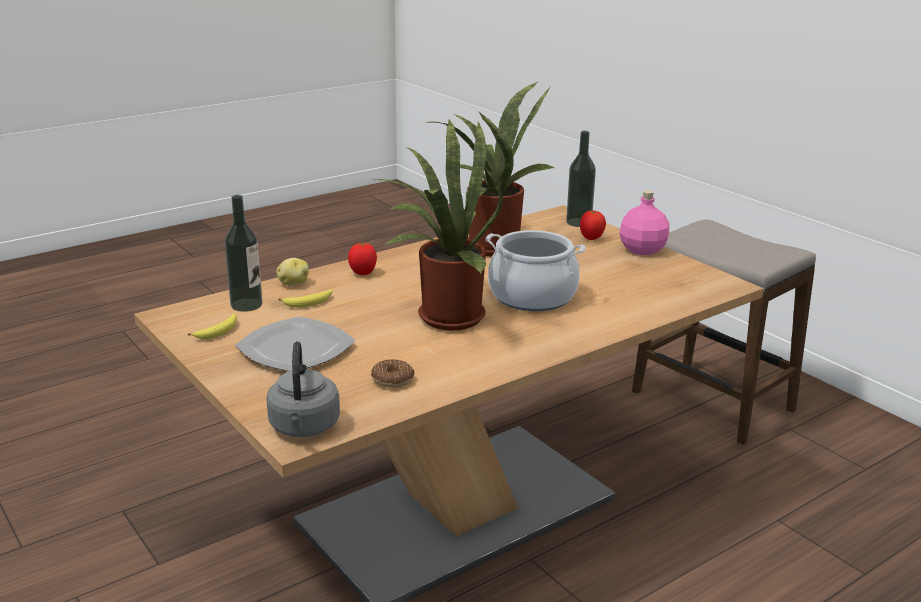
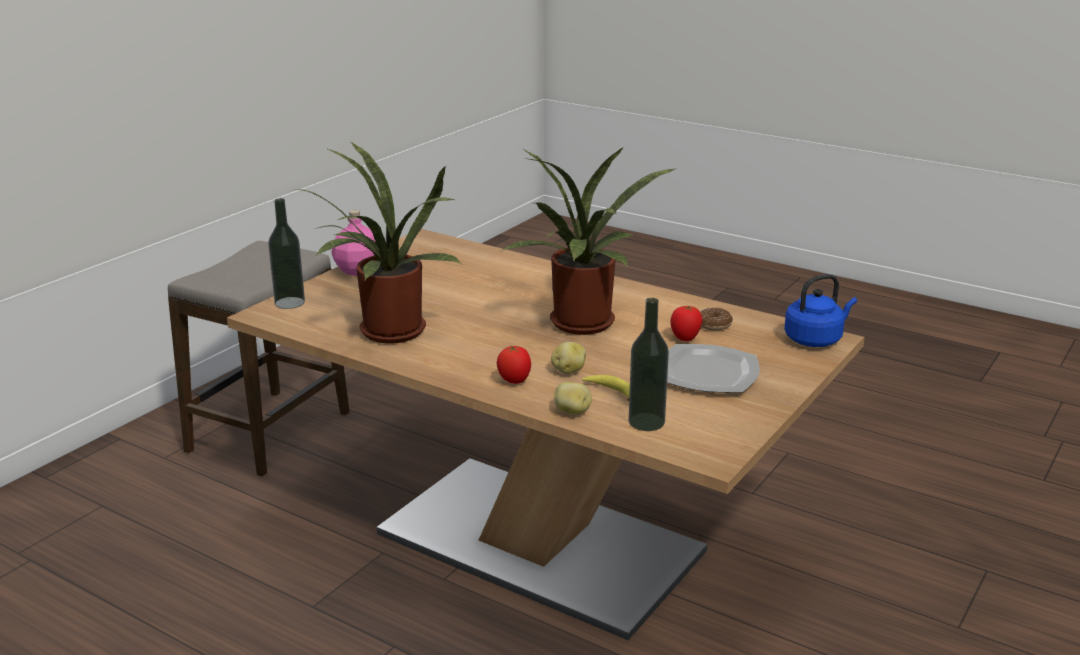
camera: 110 degrees left, 0 degrees up
banana [188,313,237,339] -> none
grey kettle [266,341,340,437] -> blue kettle [784,274,857,347]
cooking pot [486,230,586,311] -> none
tomato [580,210,606,240] -> tomato moved to [671,305,702,341]
none -> potato [551,342,586,374]

